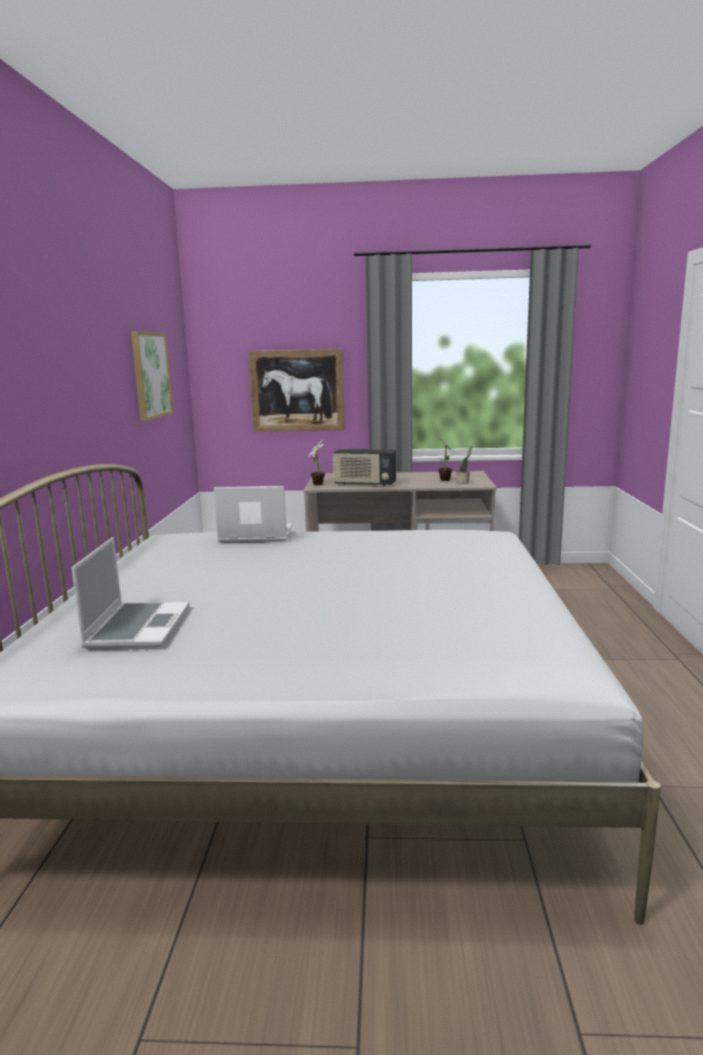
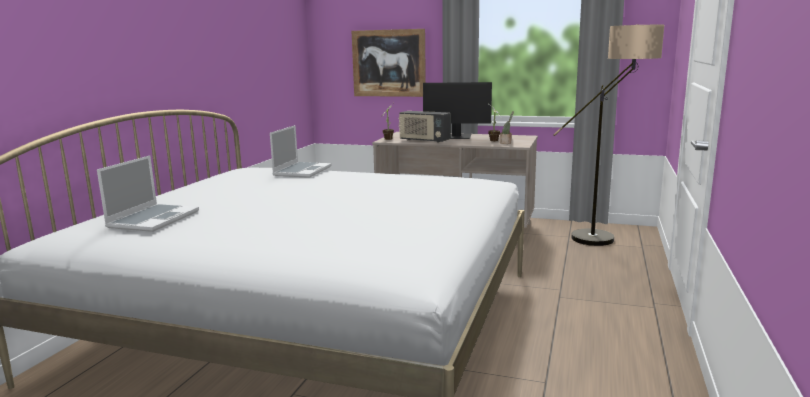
camera: 15 degrees right, 0 degrees up
picture [131,331,173,421] -> none
laptop [214,486,292,542] -> laptop turned 90 degrees clockwise [270,125,332,178]
none -> monitor [423,82,492,139]
none -> floor lamp [553,25,664,246]

